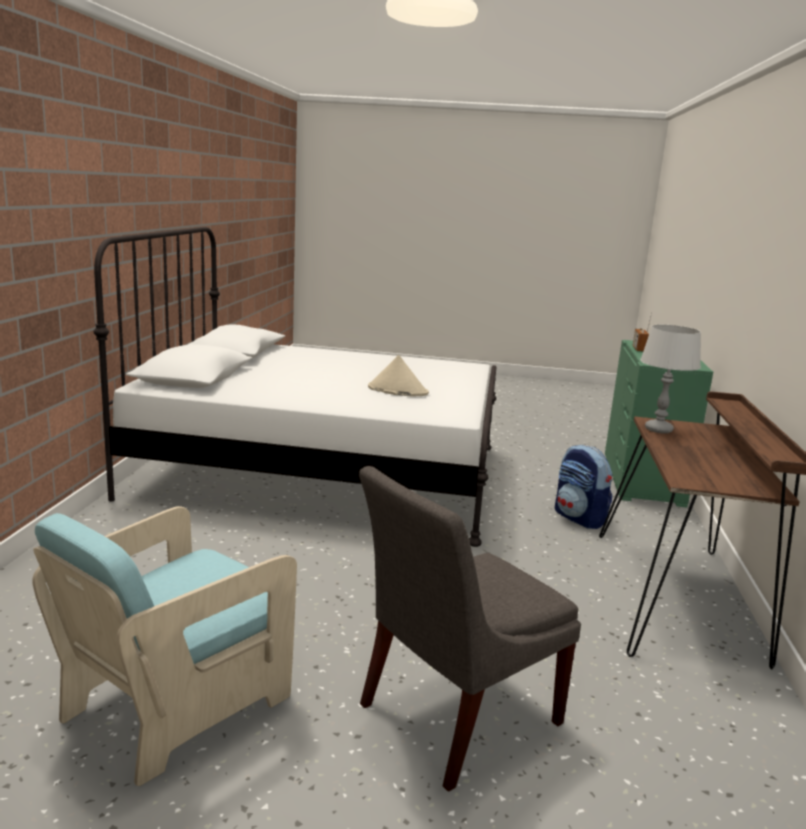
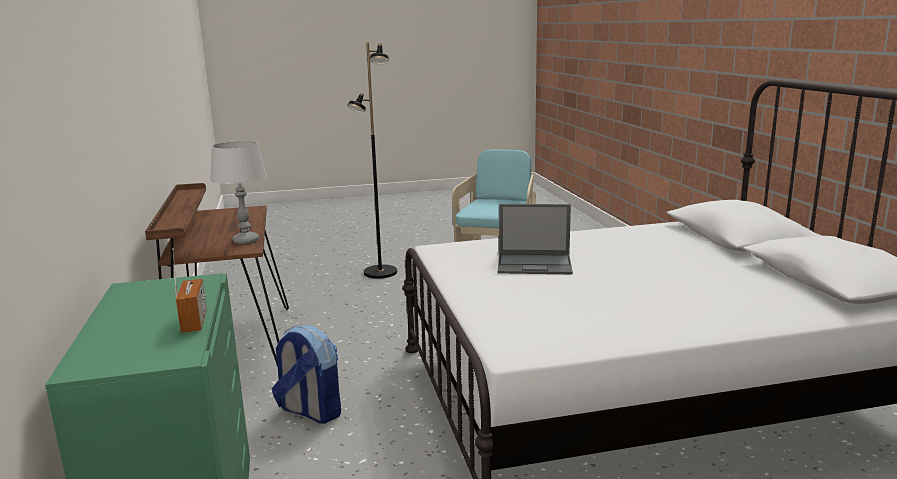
camera: 160 degrees right, 0 degrees up
grey chair [359,466,581,791] -> black floor lamp [347,43,397,279]
beige hat [368,355,429,396] -> laptop [498,204,573,274]

